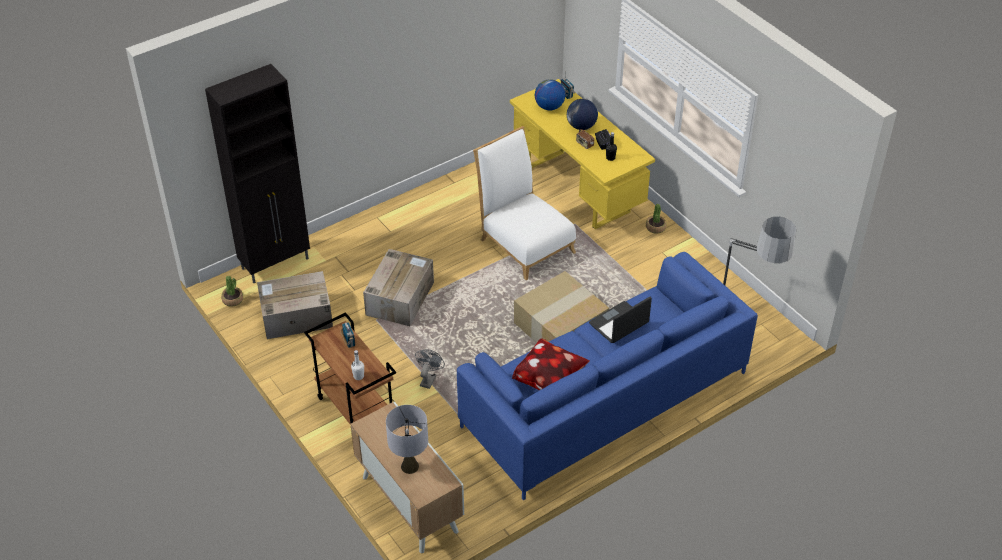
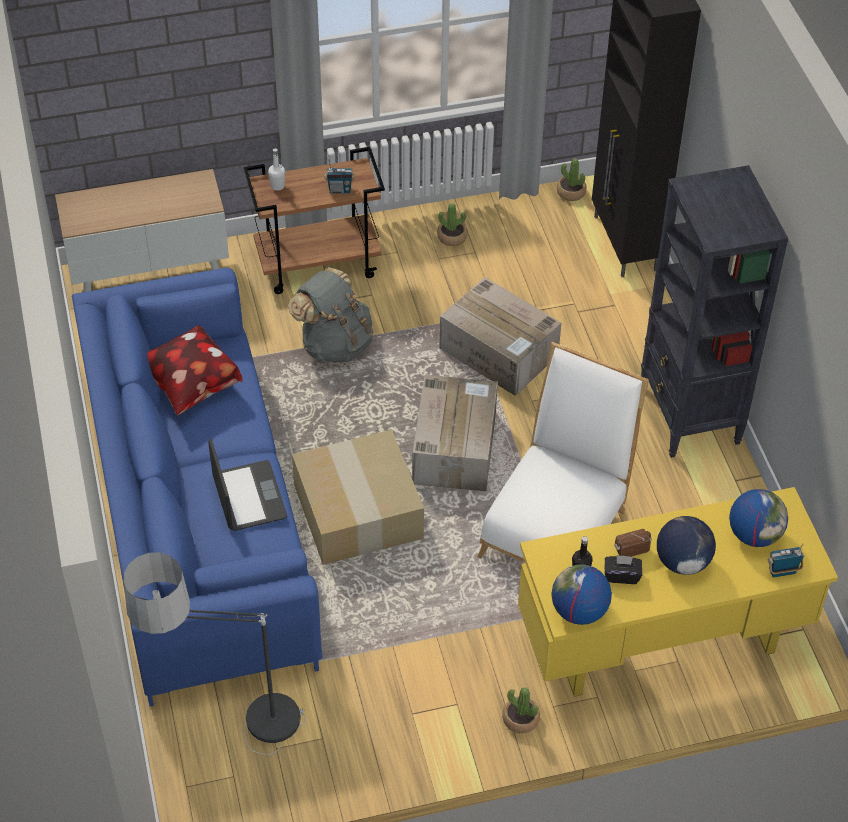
camera: 110 degrees right, 5 degrees up
cardboard box [257,271,333,339] -> cardboard box moved to [412,375,498,491]
grey table lamp [386,405,428,474] -> none
grey fan [415,349,445,389] -> grey backpack [288,267,374,363]
white chair [473,126,576,280] -> white chair turned 45 degrees counterclockwise [477,342,649,562]
none -> potted plant [437,203,468,246]
none -> globe [551,564,612,625]
none -> black bookcase [641,165,788,458]

